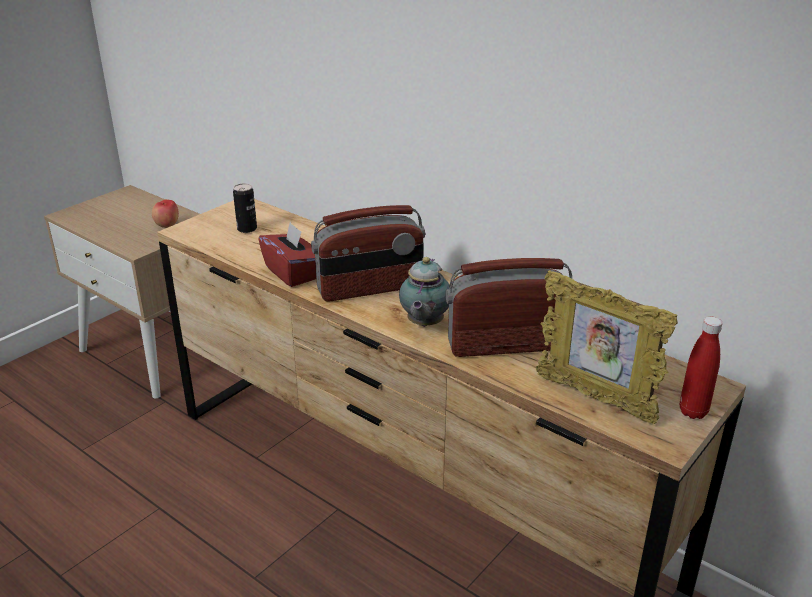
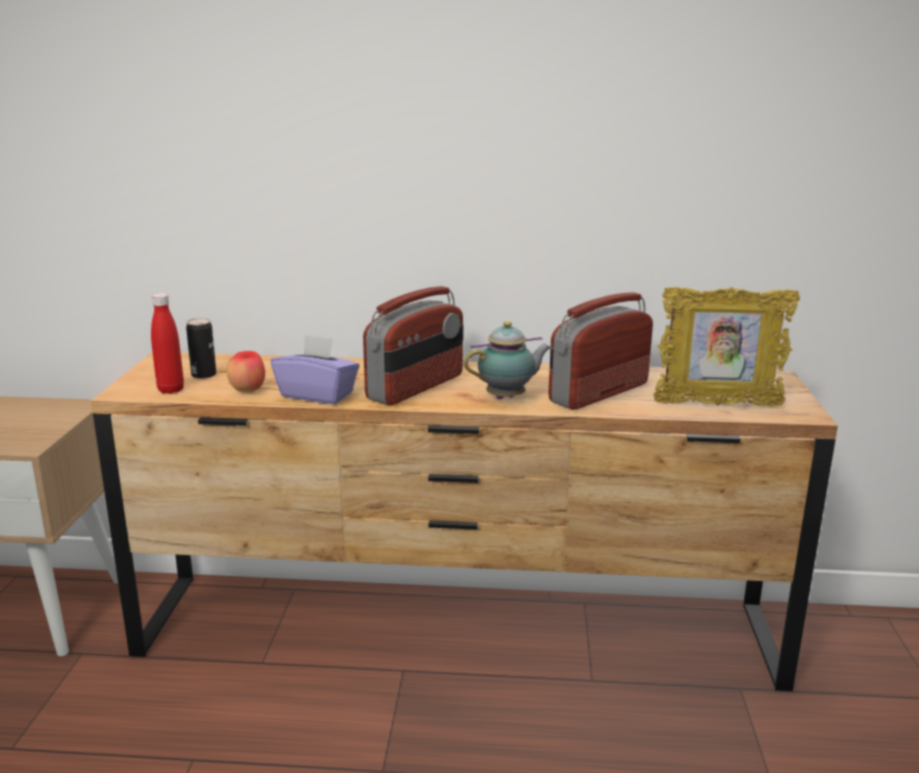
camera: 35 degrees left, 10 degrees down
apple [152,199,179,228] -> apple moved to [227,351,265,393]
red tissue box [258,222,316,287] -> purple tissue box [271,334,360,404]
teapot [399,257,449,327] -> teapot turned 90 degrees counterclockwise [464,321,551,399]
red bottle [680,317,722,419] -> red bottle moved to [151,293,184,394]

